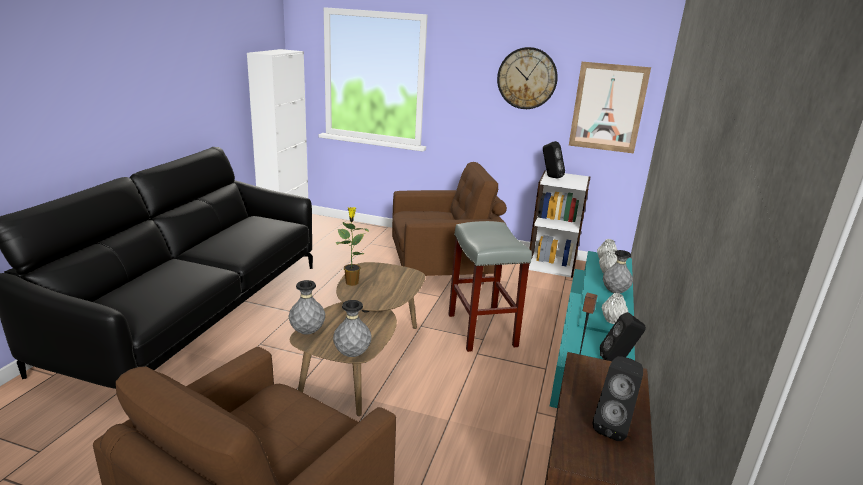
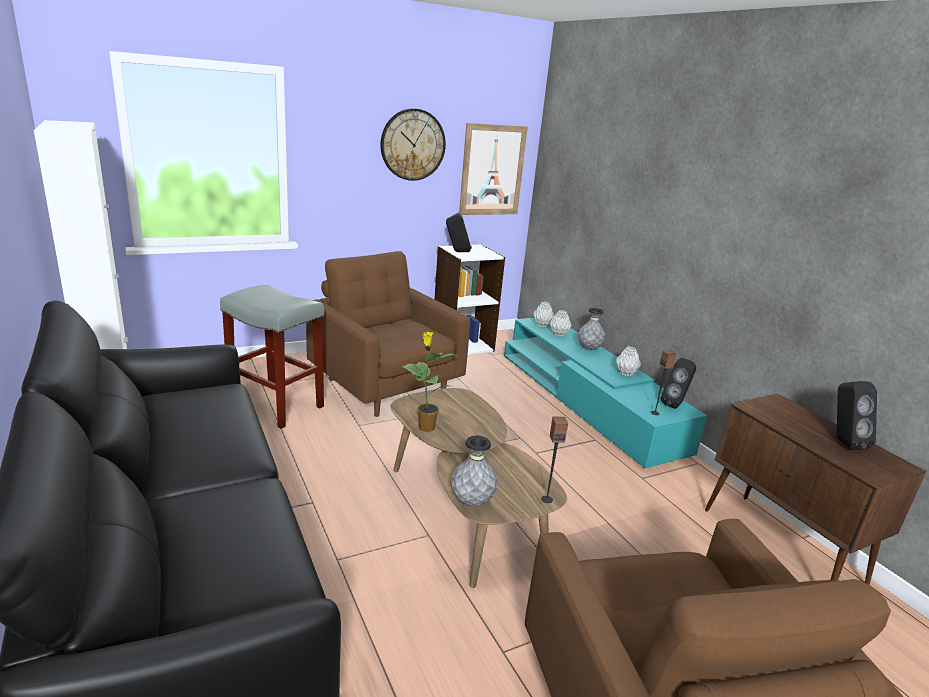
camera: 45 degrees left, 0 degrees up
grey vase [333,300,371,357] -> speaker [541,416,568,503]
brown armchair [392,162,507,285] -> brown armchair turned 75 degrees counterclockwise [306,251,470,417]
grey stool [448,221,532,352] -> grey stool moved to [220,285,324,429]

